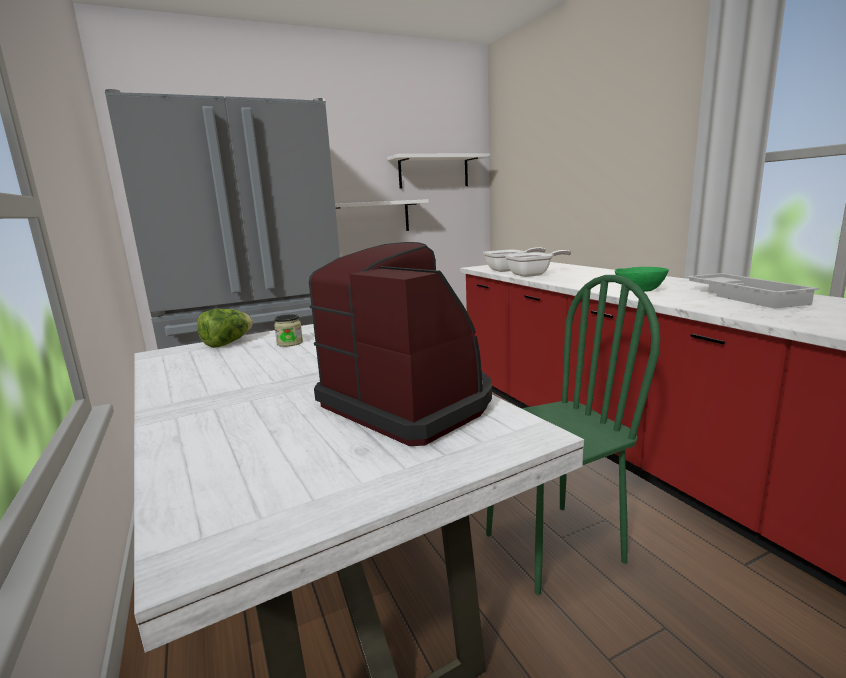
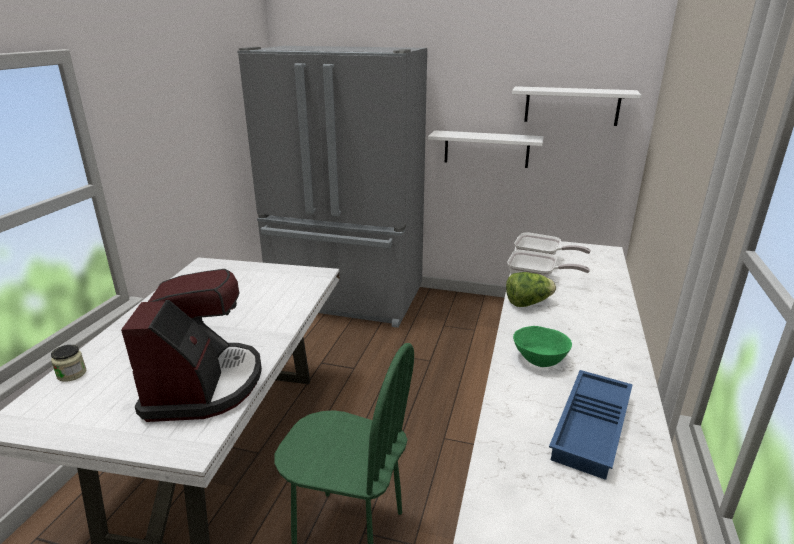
camera: 40 degrees right, 10 degrees up
lettuce [197,309,253,348] -> lettuce moved to [506,272,556,307]
jar [274,314,303,347] -> jar moved to [51,345,86,382]
white tray [686,273,820,309] -> blue tray [549,370,633,480]

